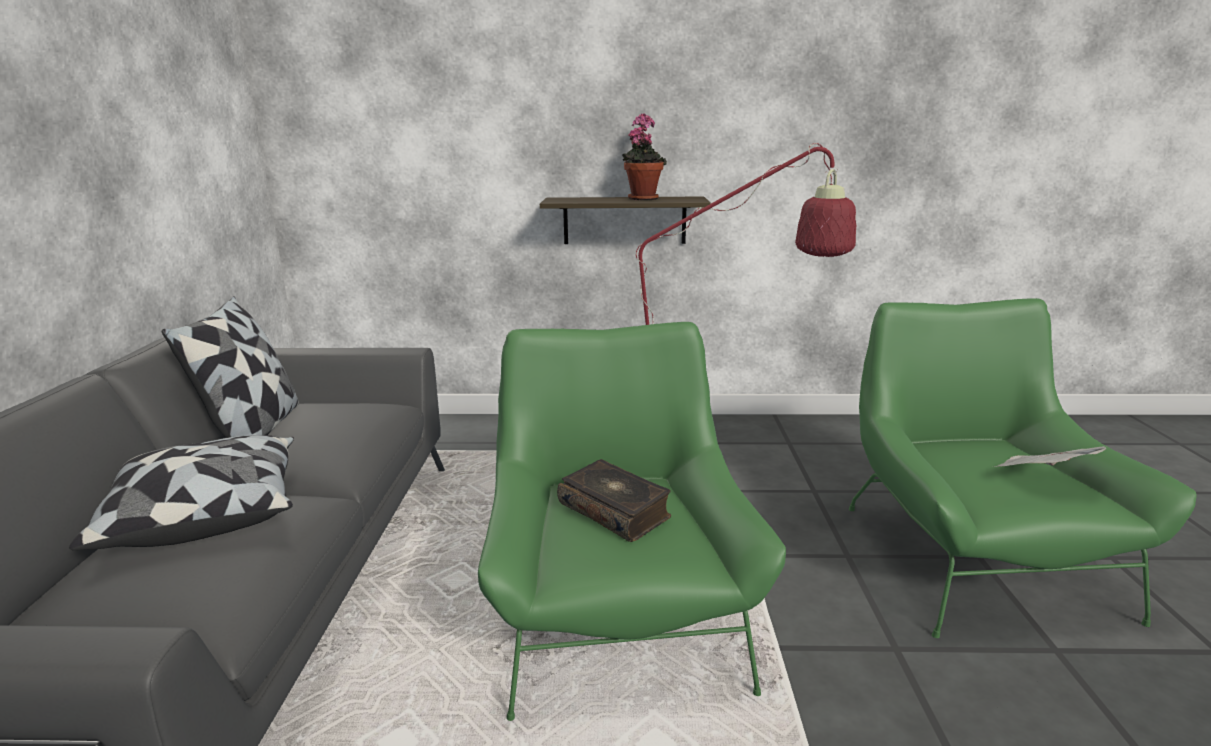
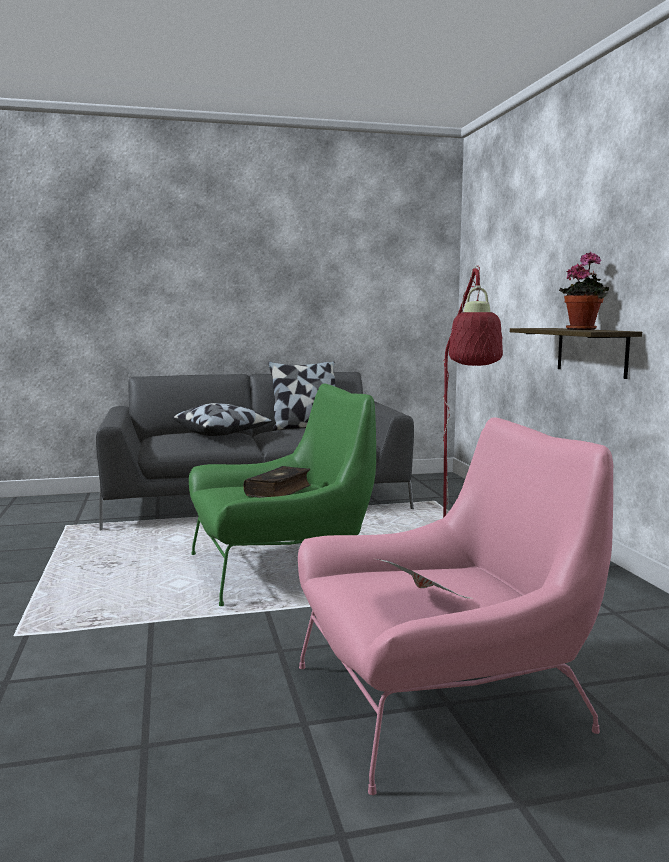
camera: 75 degrees right, 10 degrees down
green armchair [849,298,1197,638] -> pink armchair [298,417,613,795]

